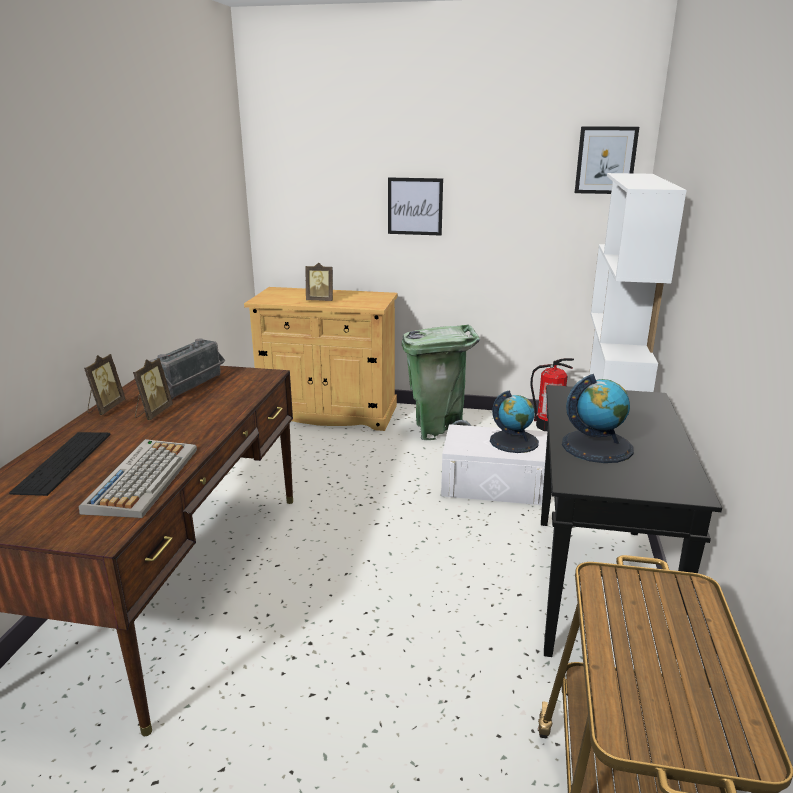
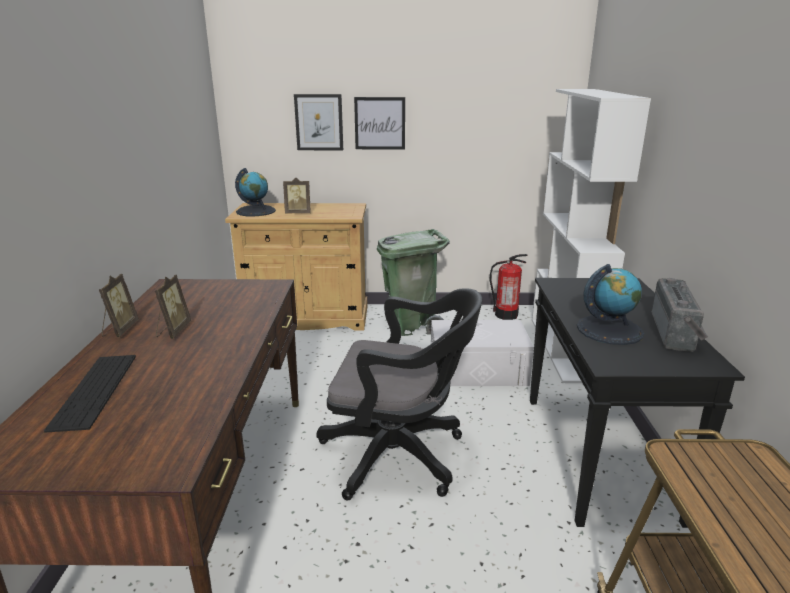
camera: 10 degrees left, 0 degrees up
keyboard [79,439,197,518] -> none
radio [149,338,225,399] -> radio moved to [651,278,708,352]
globe [490,391,539,453] -> globe moved to [235,168,276,216]
picture [575,126,639,194] -> picture moved to [294,94,343,150]
none -> black office chair [316,288,483,501]

